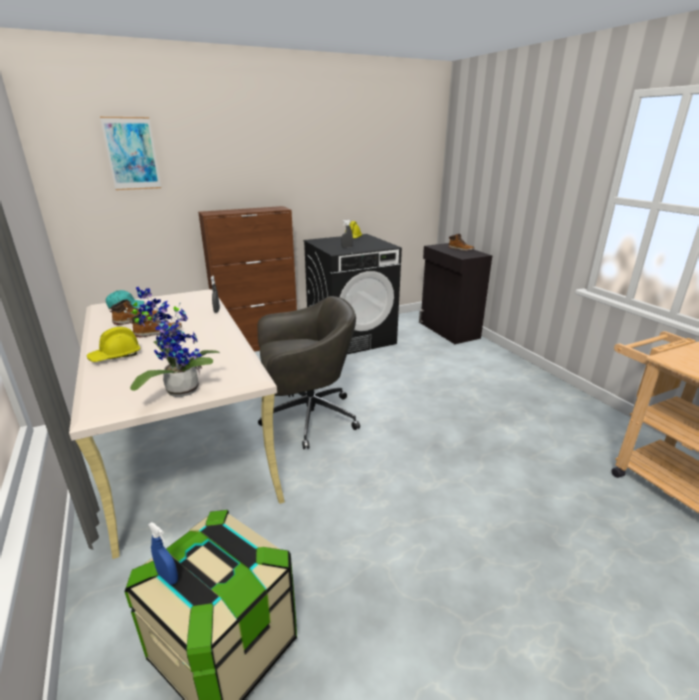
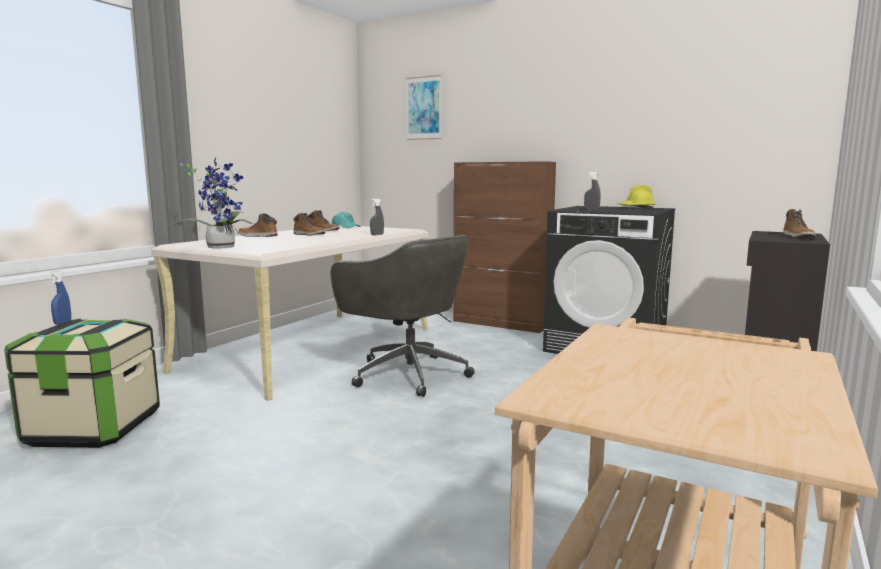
camera: 55 degrees right, 15 degrees down
yellow hard hat [87,327,141,362] -> boot [238,213,278,237]

